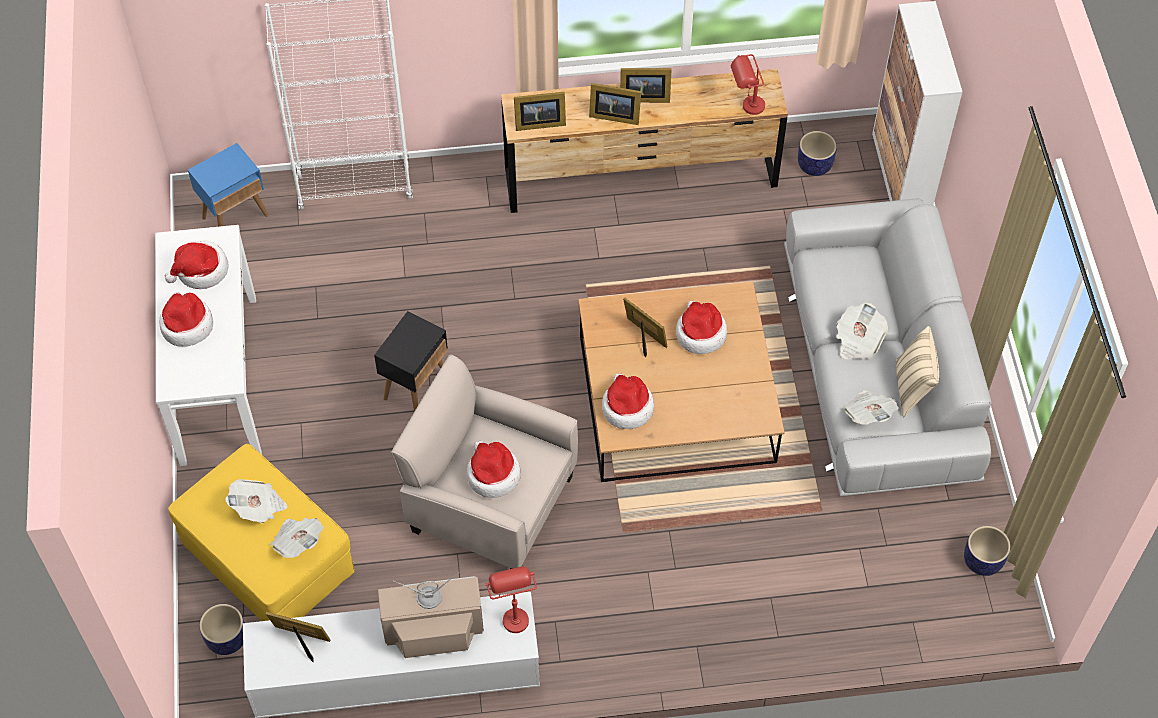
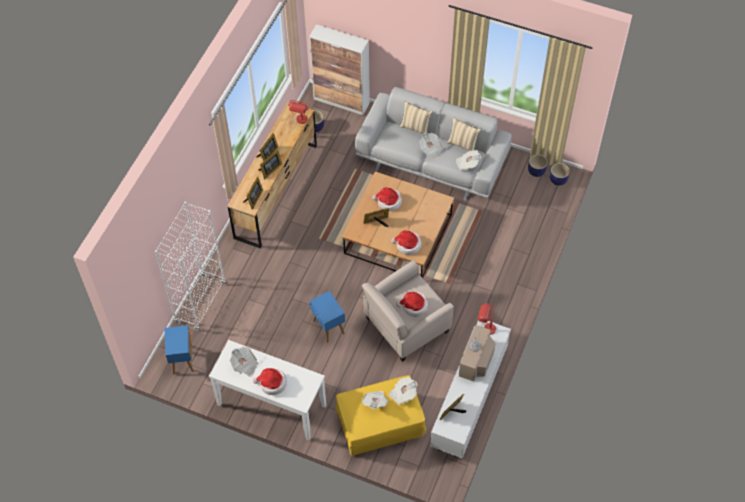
camera: 60 degrees left, 0 degrees up
hat [165,240,229,289] -> newspaper [230,347,259,377]
planter [199,604,245,655] -> planter moved to [550,163,570,186]
black side table [374,311,448,412] -> blue side table [310,291,345,343]
none -> beige pillow [400,101,433,134]

